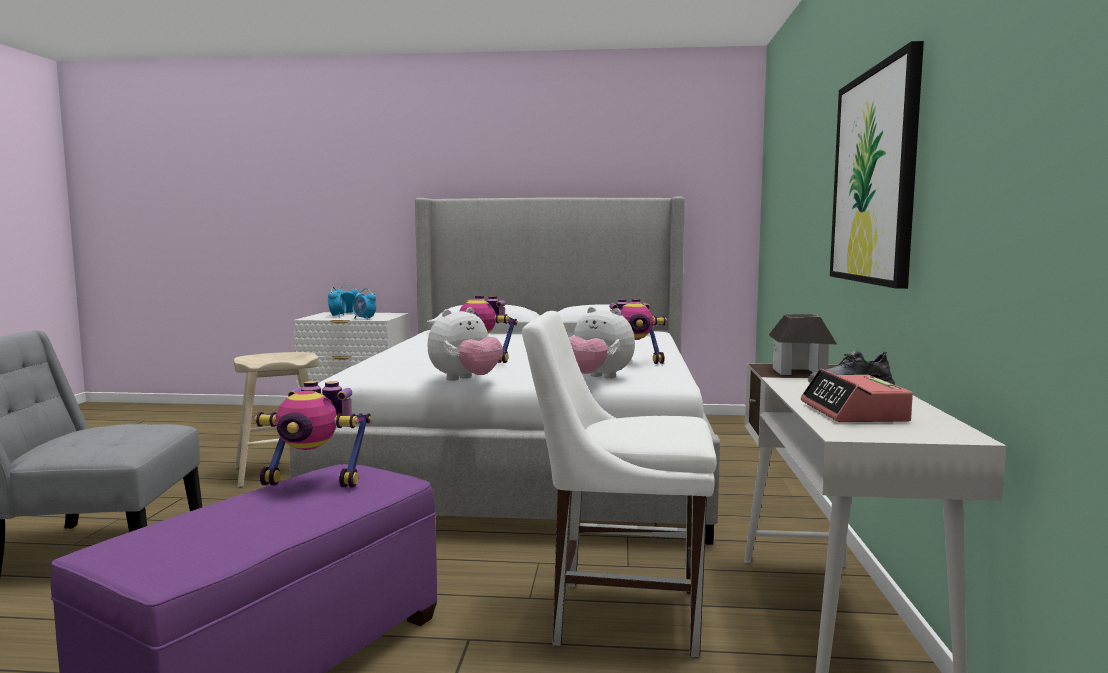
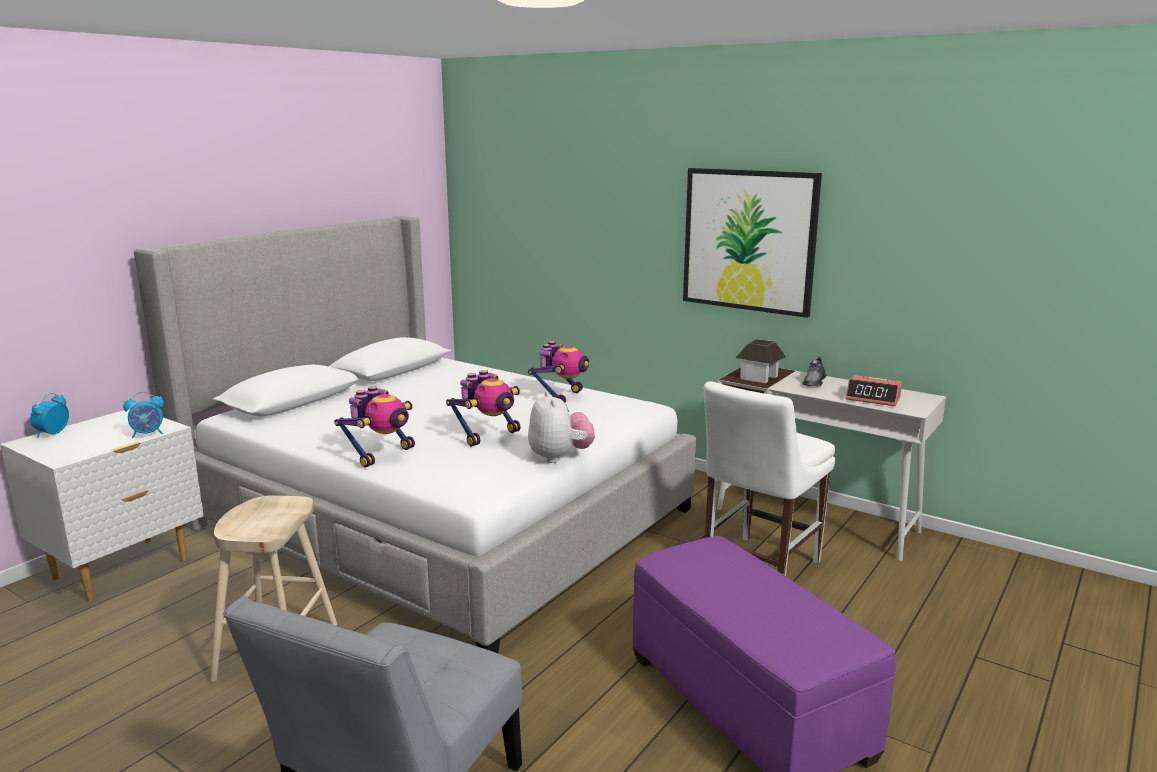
camera: 60 degrees left, 10 degrees up
toy robot [254,381,372,487] -> toy robot moved to [334,386,415,468]
alarm clock [328,287,346,317] -> none
plush toy [568,307,635,379] -> none

